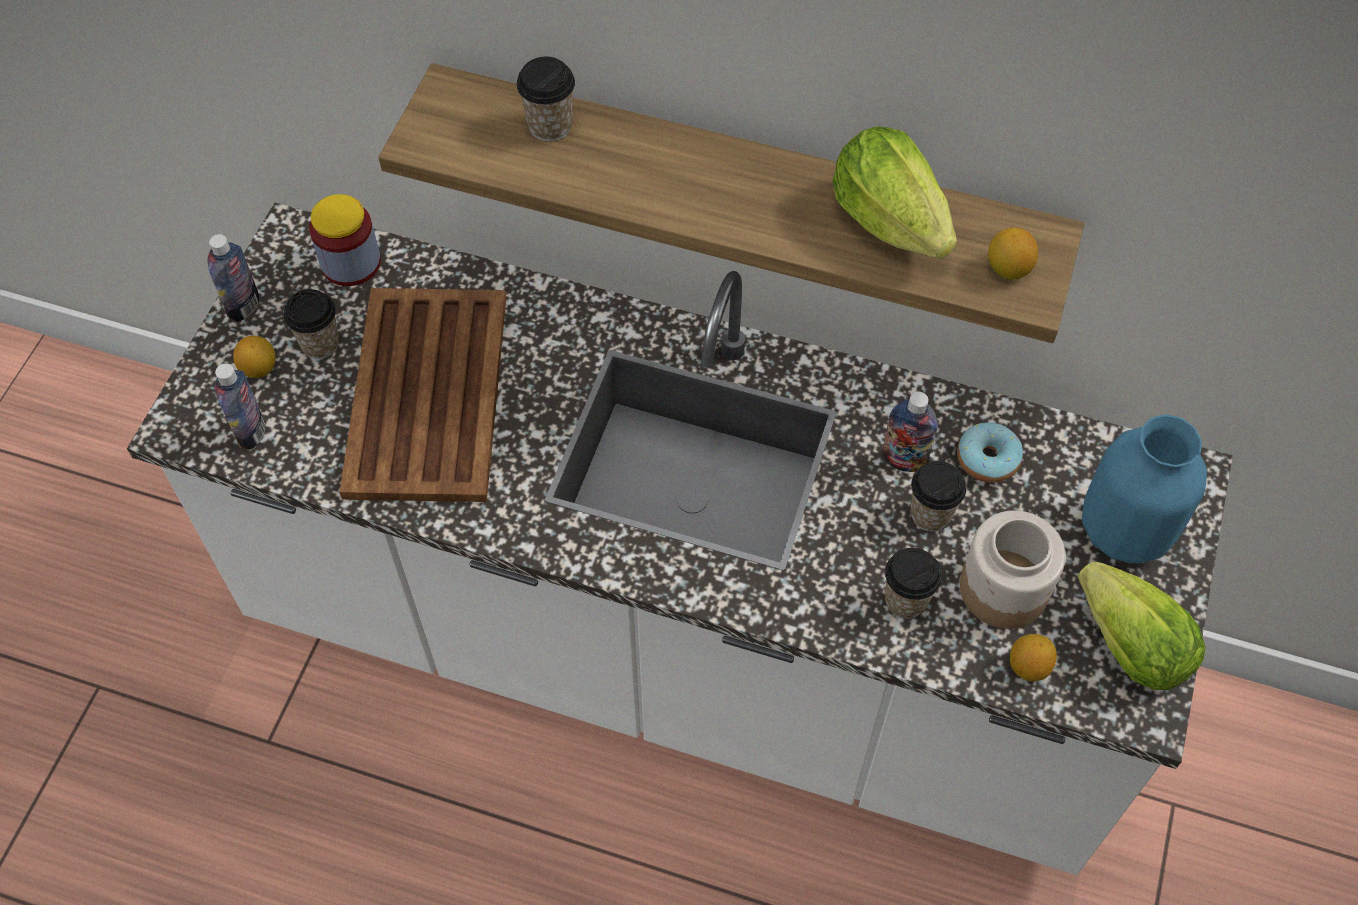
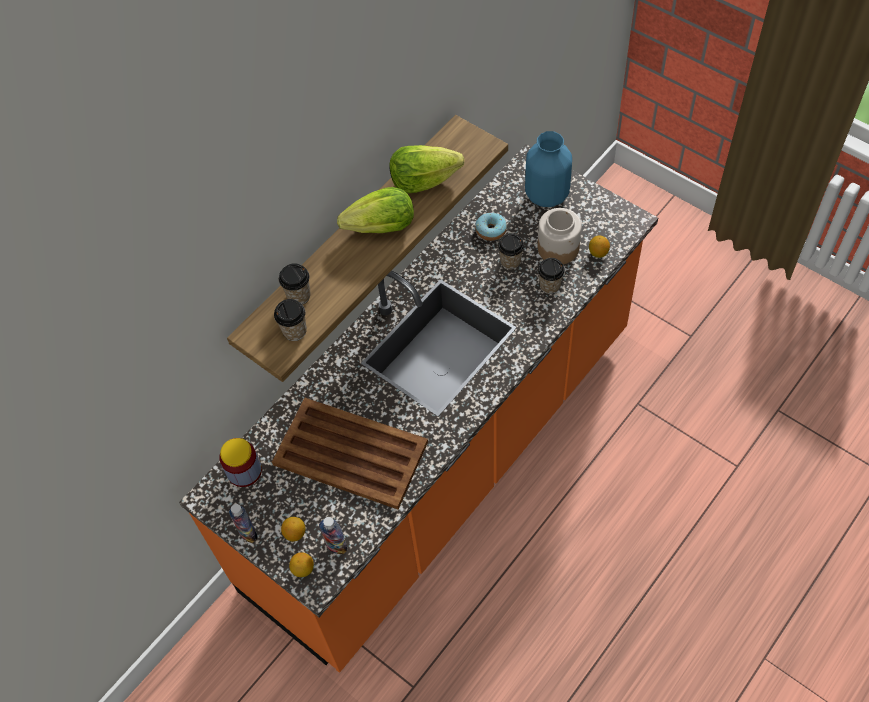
camera: 65 degrees left, 0 degrees up
white counter [127,202,1233,875] -> orange counter [179,145,658,672]
cup [284,289,339,359] -> cup moved to [274,299,307,341]
bottle [882,392,938,472] -> none
lemon [988,228,1038,280] -> lemon moved to [289,552,314,577]
lettuce [1077,561,1206,690] -> lettuce moved to [337,187,414,233]

